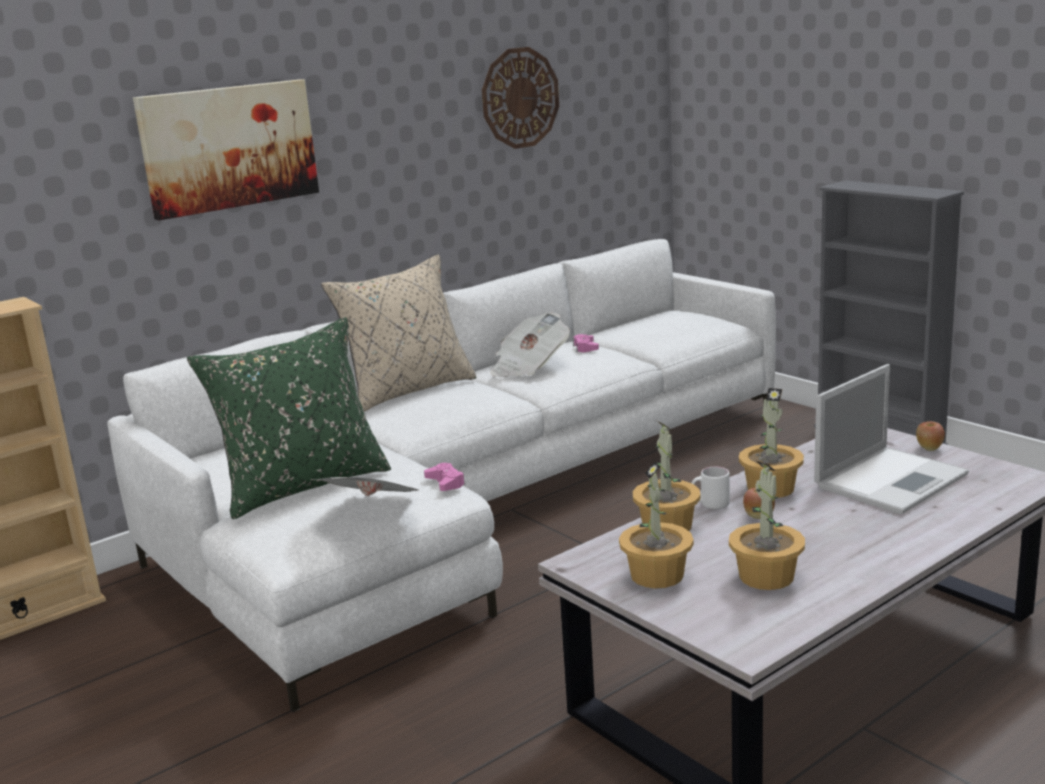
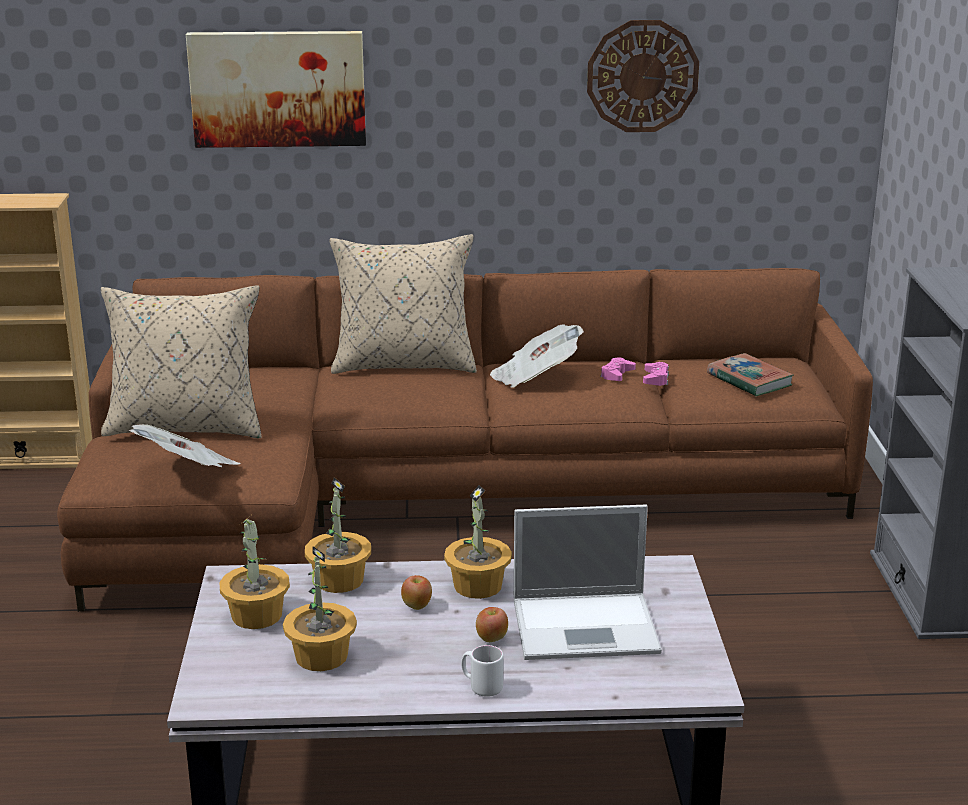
camera: 35 degrees right, 5 degrees up
white sofa [107,239,776,712] -> brown sofa [57,268,873,612]
green pillow [187,317,391,519] -> beige pillow [101,285,262,438]
pink game controller [424,463,465,491] -> pink game controller moved to [643,362,669,386]
white mug [692,467,730,509] -> white mug moved to [461,645,503,697]
apple [916,421,945,451] -> apple moved to [476,607,508,642]
none -> book [707,353,794,397]

